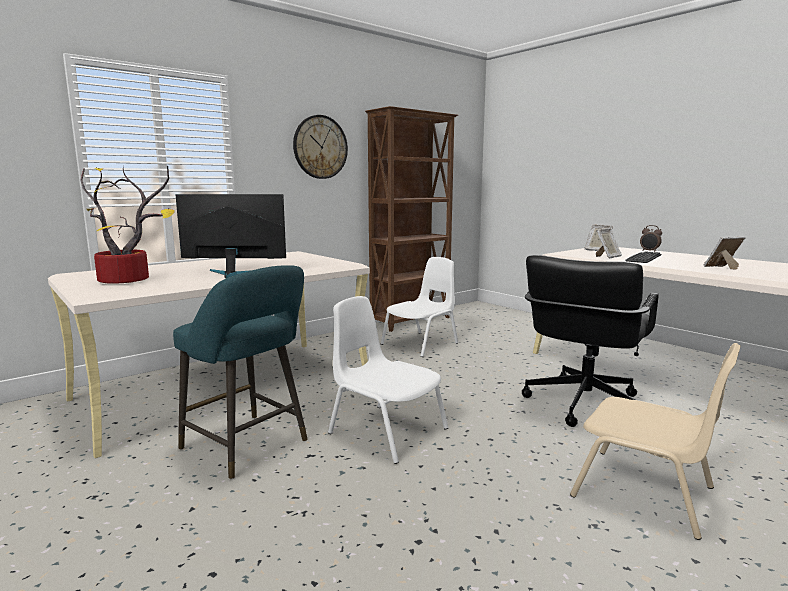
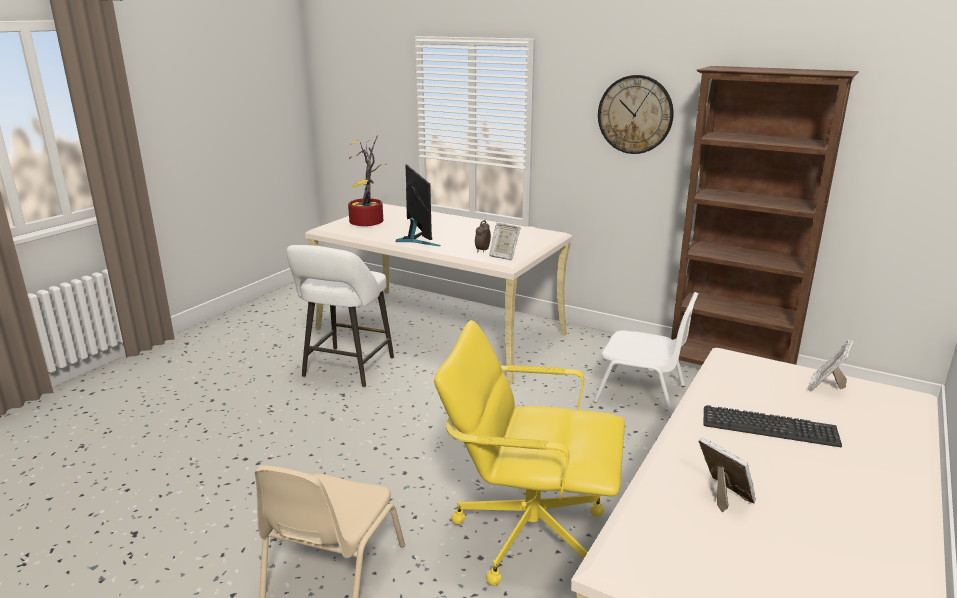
camera: 70 degrees right, 10 degrees up
turquoise stool [173,265,307,479] -> white stool [286,245,394,387]
white chair [328,296,448,464] -> none
black office chair [522,255,659,427] -> yellow office chair [434,320,625,586]
picture frame [596,228,622,259] -> picture frame moved to [489,223,521,260]
alarm clock [640,225,662,252] -> alarm clock moved to [475,220,491,252]

